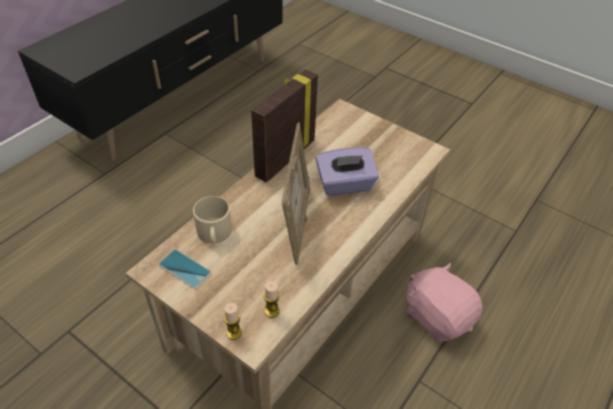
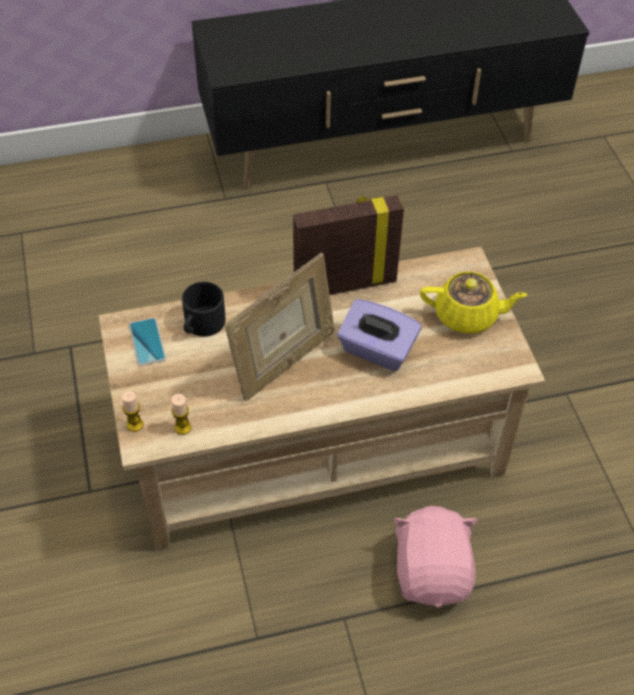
camera: 40 degrees right, 5 degrees up
beige mug [193,196,232,244] -> black mug [182,282,225,336]
none -> yellow teapot [420,272,527,333]

